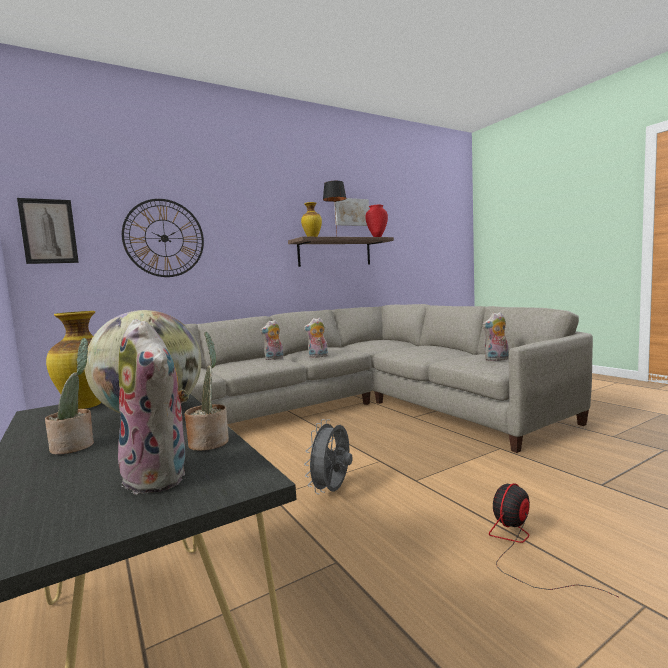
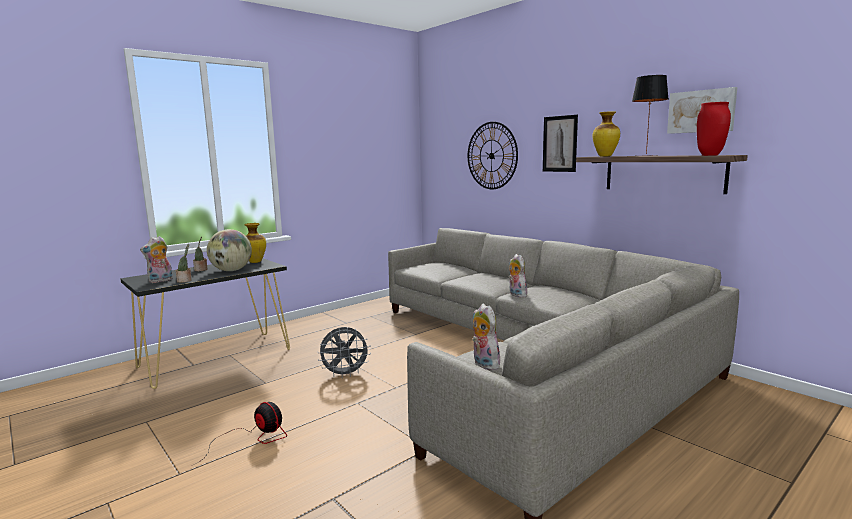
camera: 80 degrees right, 5 degrees up
picture [17,198,79,264] -> picture moved to [543,115,578,172]
plush toy [260,320,284,360] -> none
grey fan [304,419,353,494] -> grey fan turned 150 degrees clockwise [318,327,371,378]

